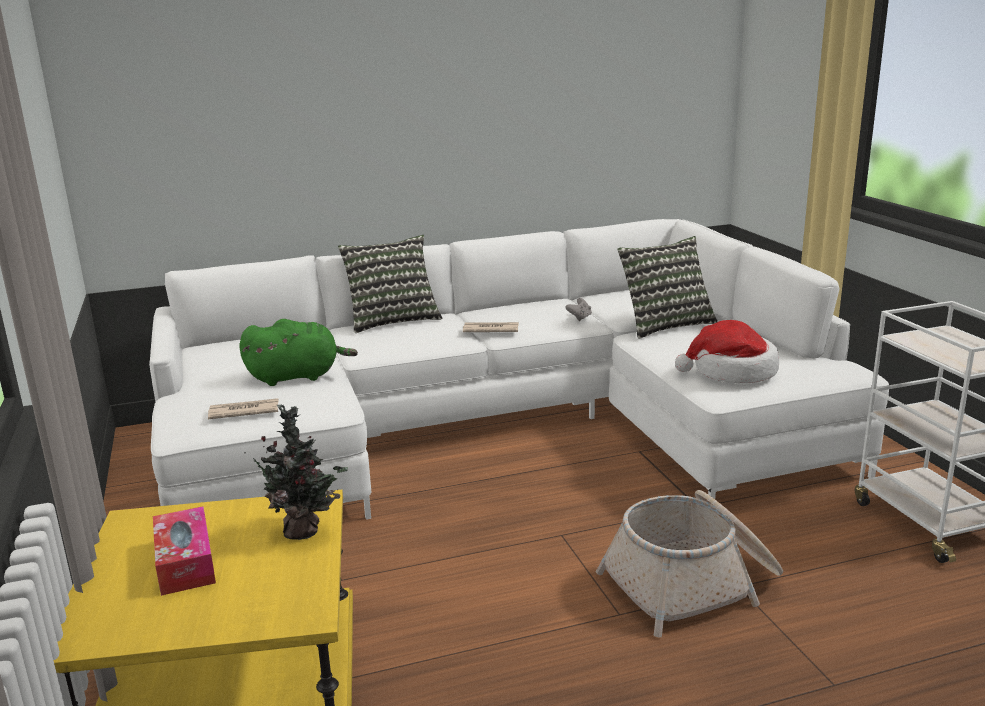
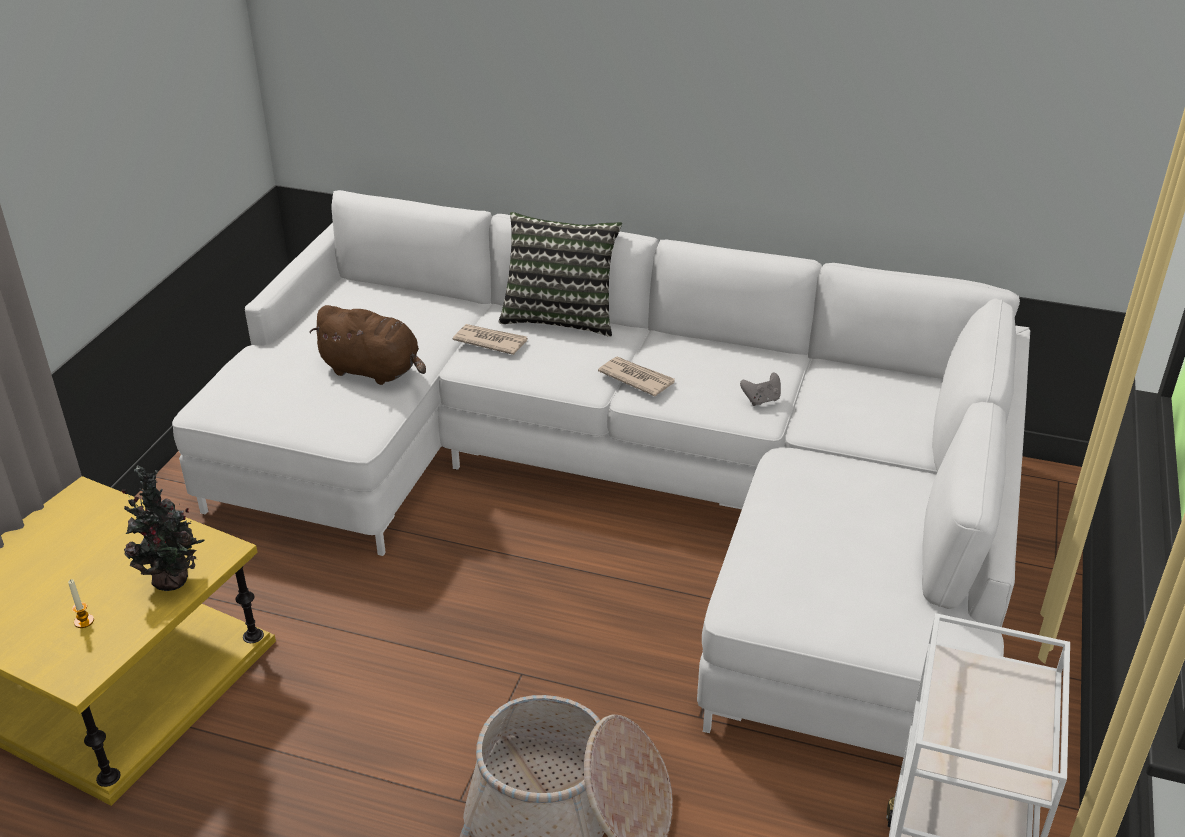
camera: 35 degrees right, 15 degrees up
tissue box [153,506,216,596] -> none
newspaper [208,398,279,419] -> newspaper moved to [452,324,528,355]
green plush toy [239,319,358,386] -> brown plush toy [309,305,426,385]
pillow [617,236,717,339] -> none
hat [675,320,779,383] -> none
none -> candle [68,579,94,628]

